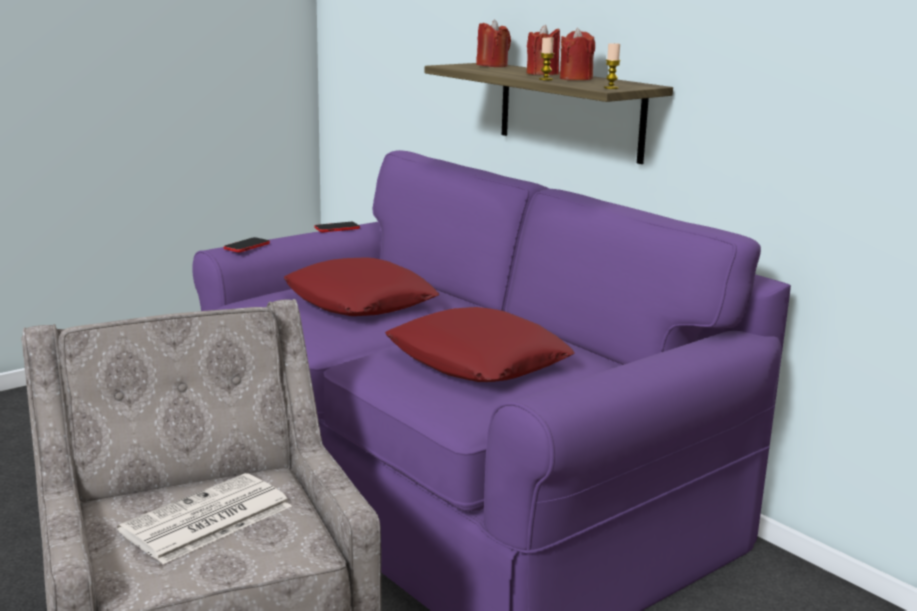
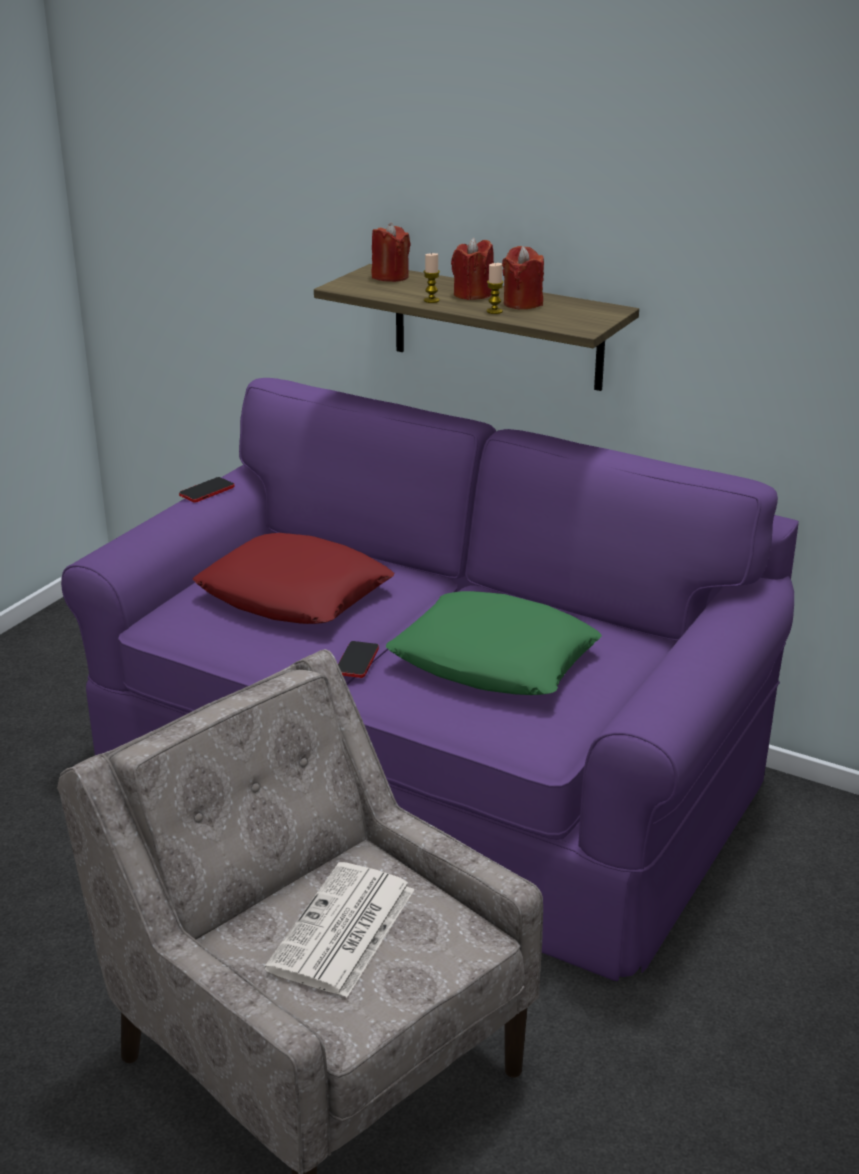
camera: 20 degrees left, 10 degrees up
phone [224,237,270,253] -> phone moved to [338,641,379,678]
red pillow [385,307,575,382] -> green pillow [386,591,602,695]
candle [604,42,621,89] -> candle moved to [423,253,440,303]

